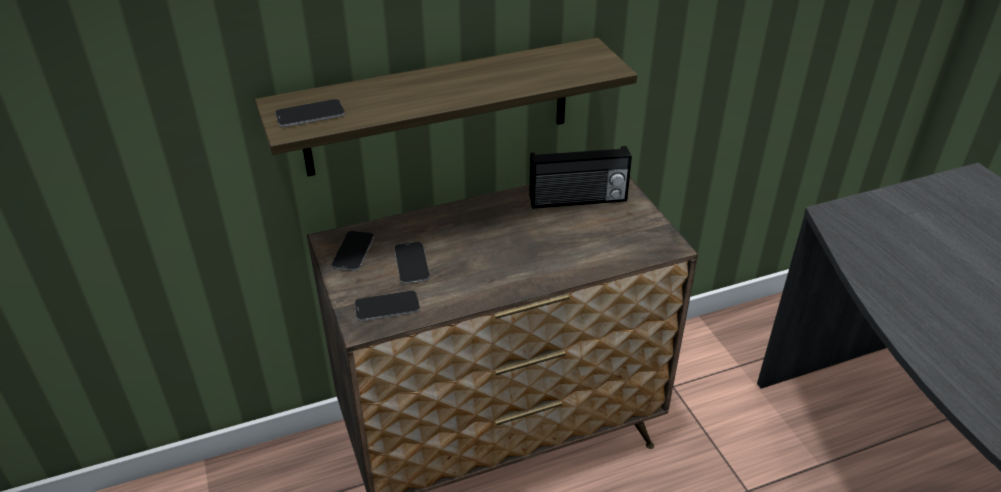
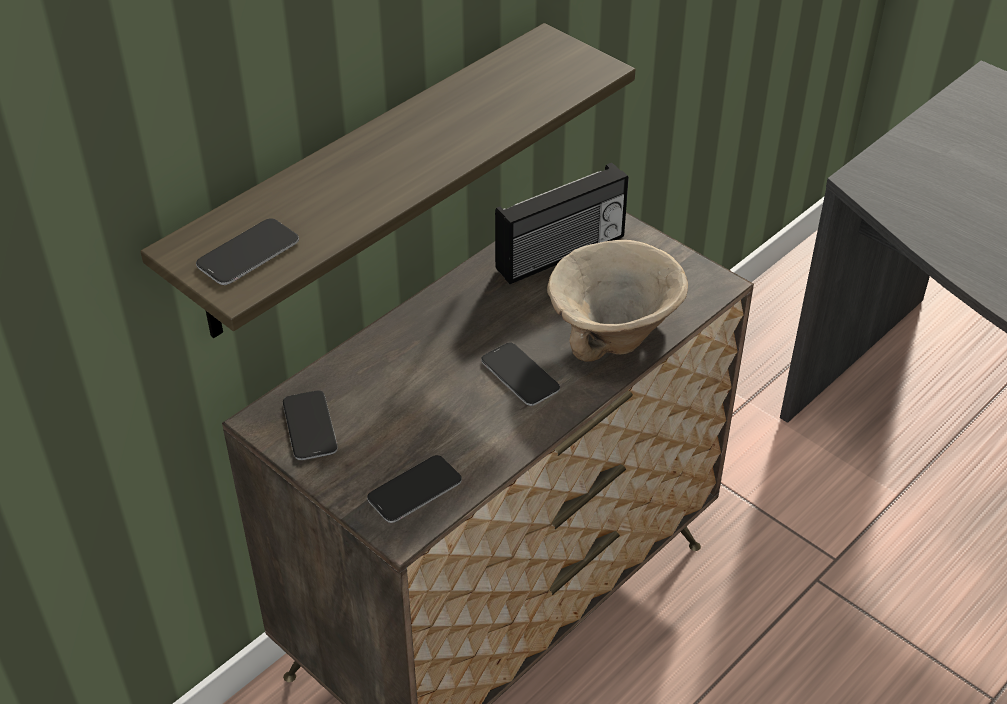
camera: 25 degrees left, 5 degrees up
phone [394,242,430,284] -> phone moved to [481,343,560,406]
none -> beige bowl [547,240,688,362]

